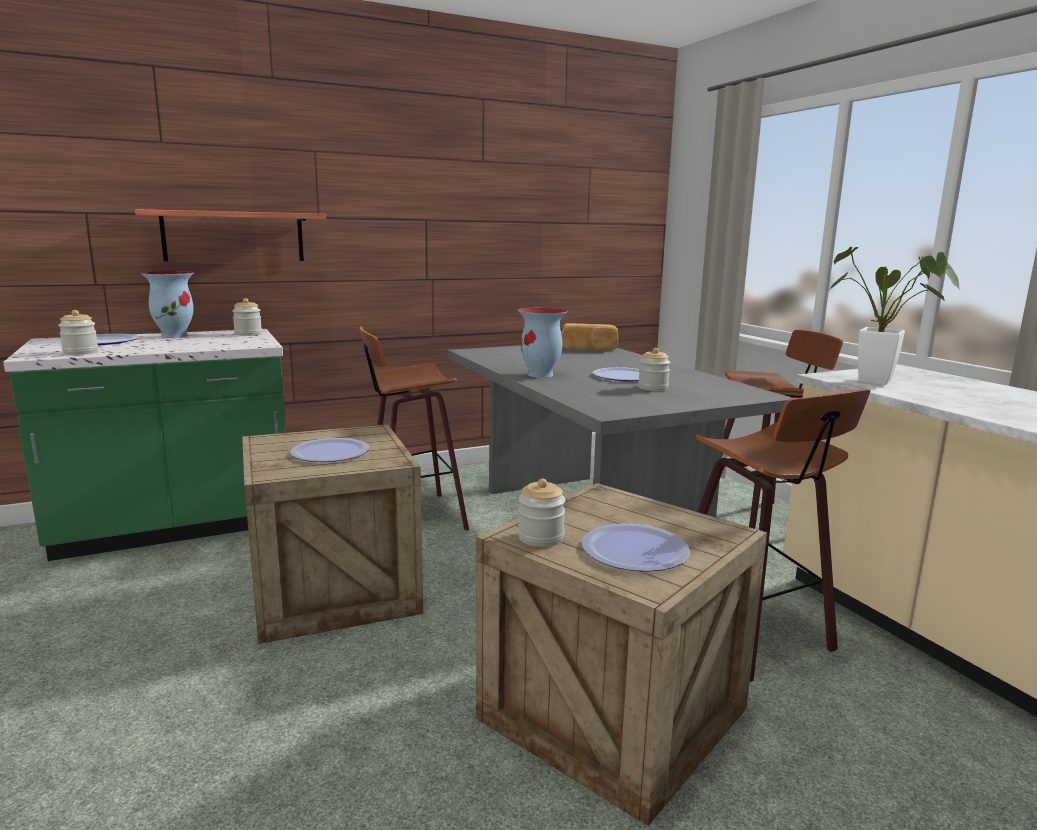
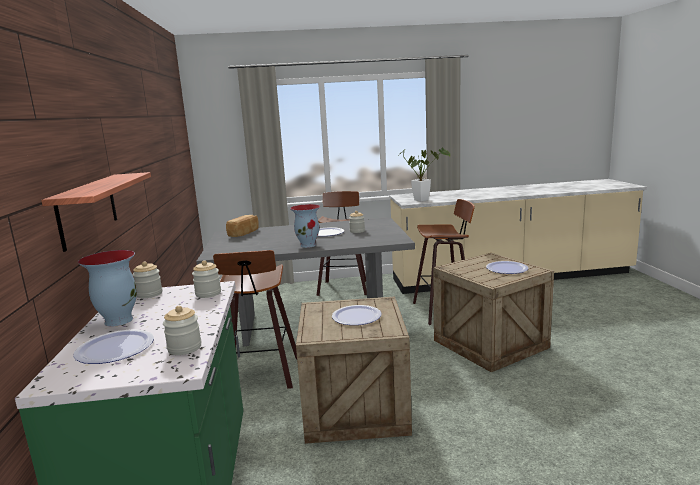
camera: 70 degrees left, 0 degrees up
jar [518,479,565,547] -> jar moved to [192,260,221,298]

